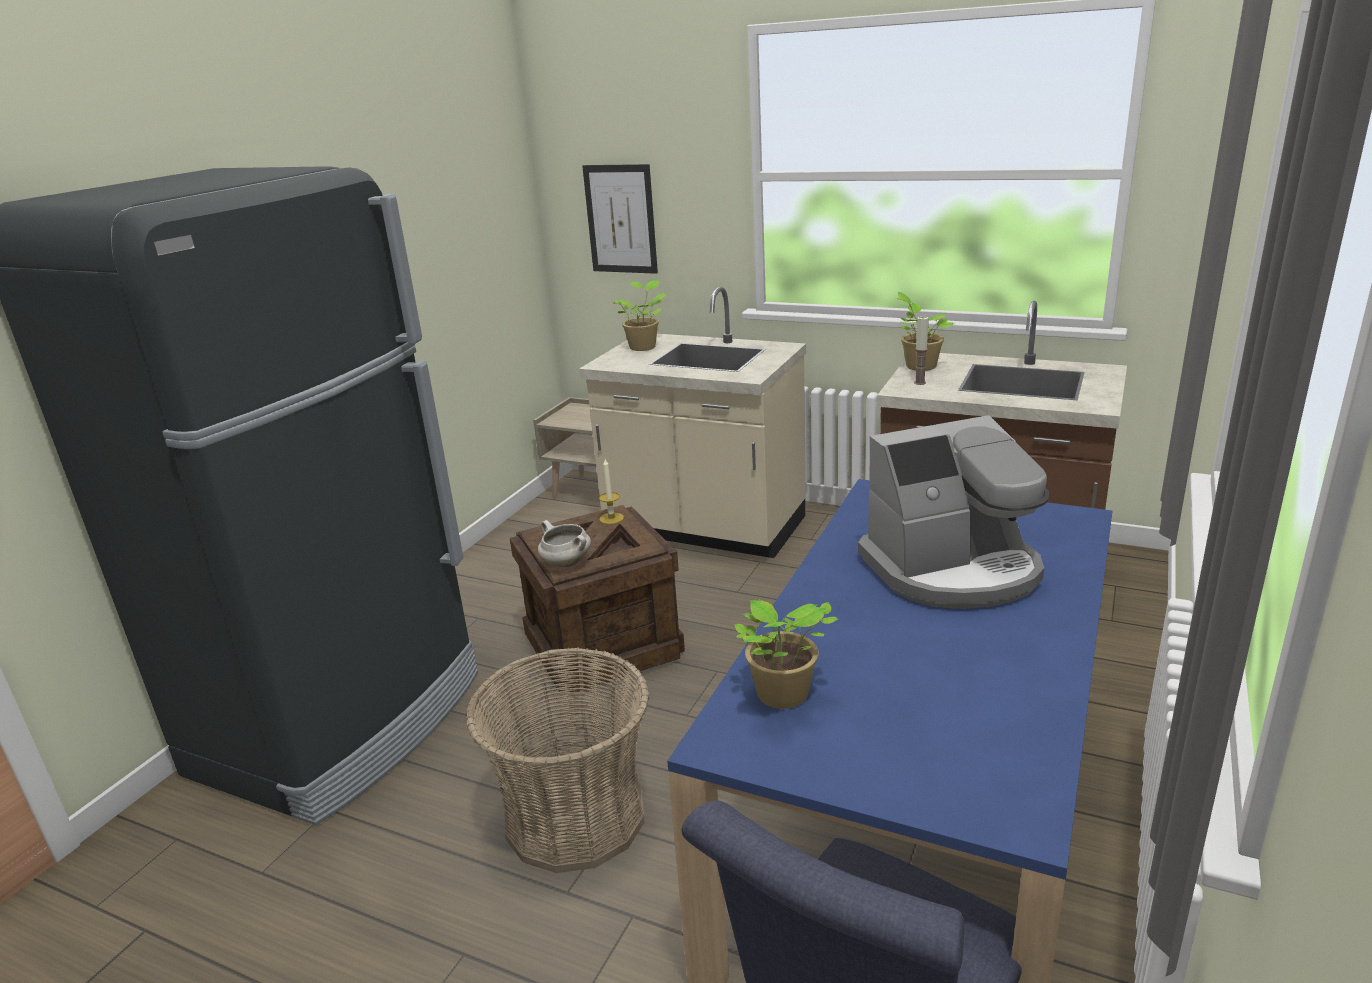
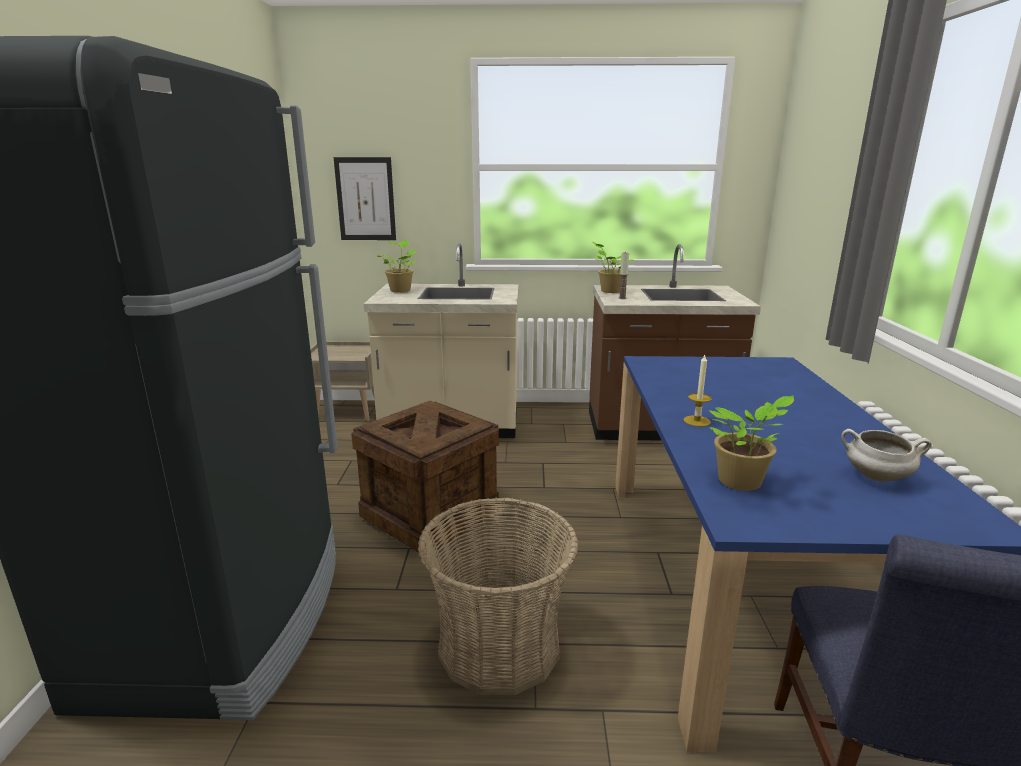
camera: 25 degrees left, 5 degrees down
white cooking pot [538,520,591,567] -> white cooking pot moved to [841,429,932,482]
candle [599,459,624,524] -> candle moved to [684,355,712,427]
coffee machine [858,415,1049,609] -> none

